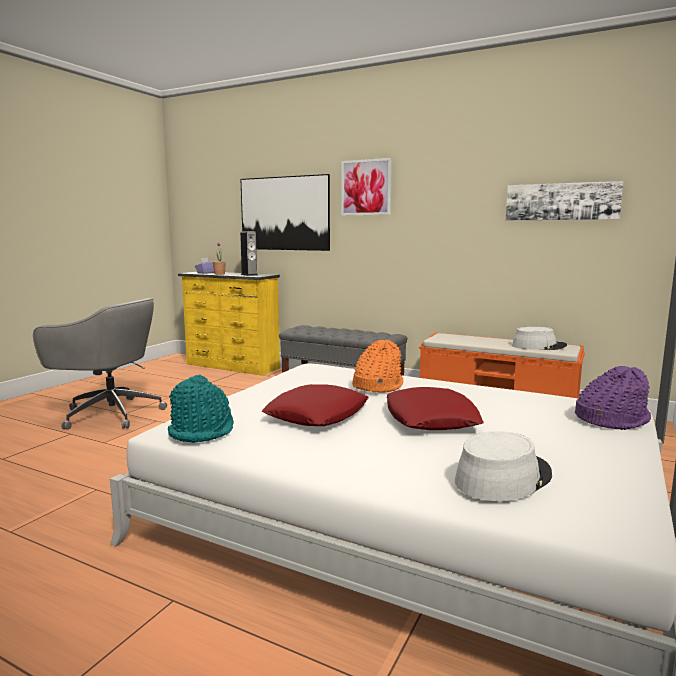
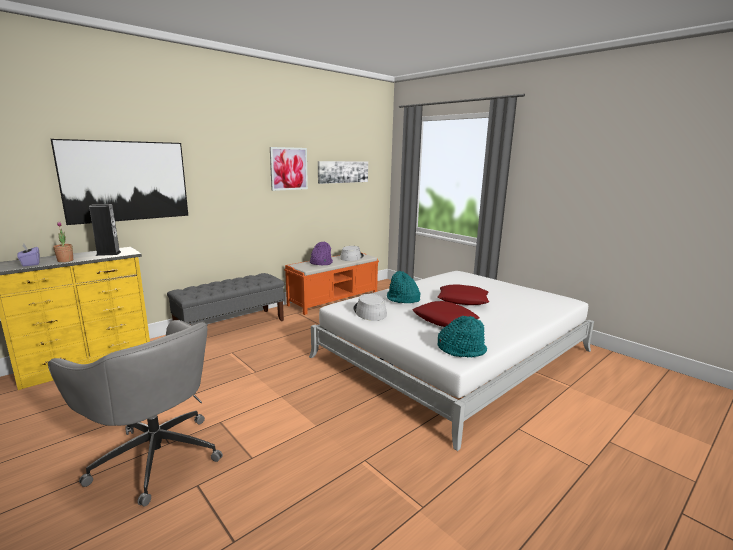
camera: 70 degrees left, 5 degrees up
grey office chair [33,298,167,430] -> grey office chair turned 90 degrees clockwise [48,320,223,507]
picture [341,158,392,216] -> picture moved to [270,147,308,191]
orange hat [352,340,403,393] -> turquoise hat [387,271,421,303]
grey hat [455,431,552,501] -> grey hat moved to [353,294,387,321]
purple hat [575,366,651,430] -> purple hat moved to [310,242,333,265]

